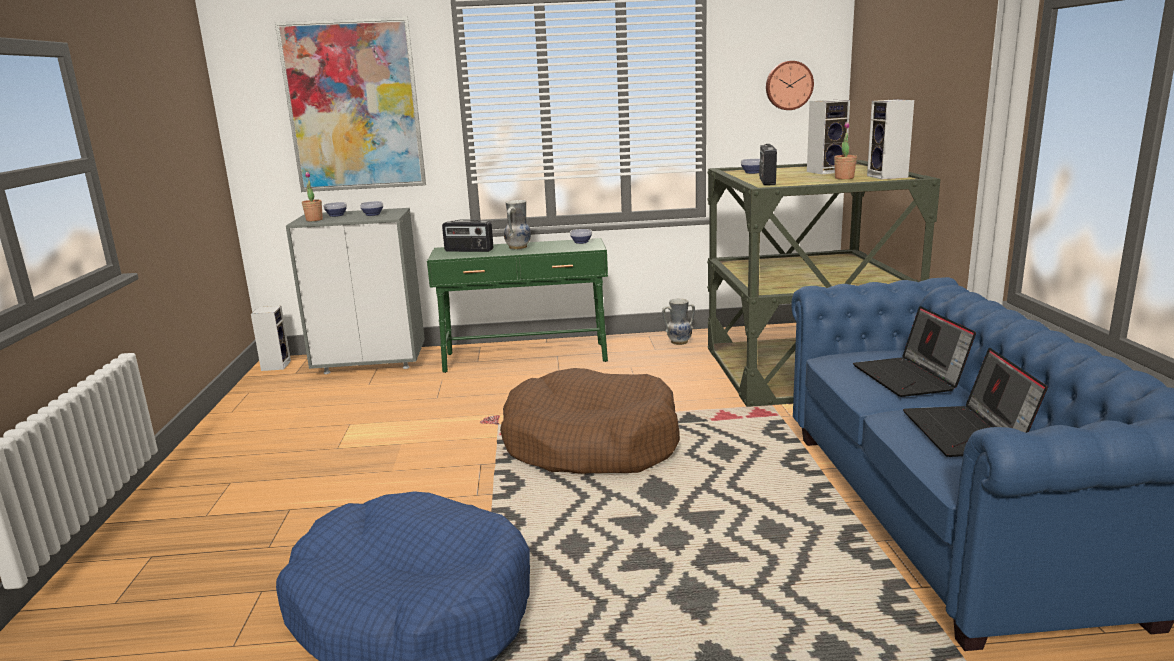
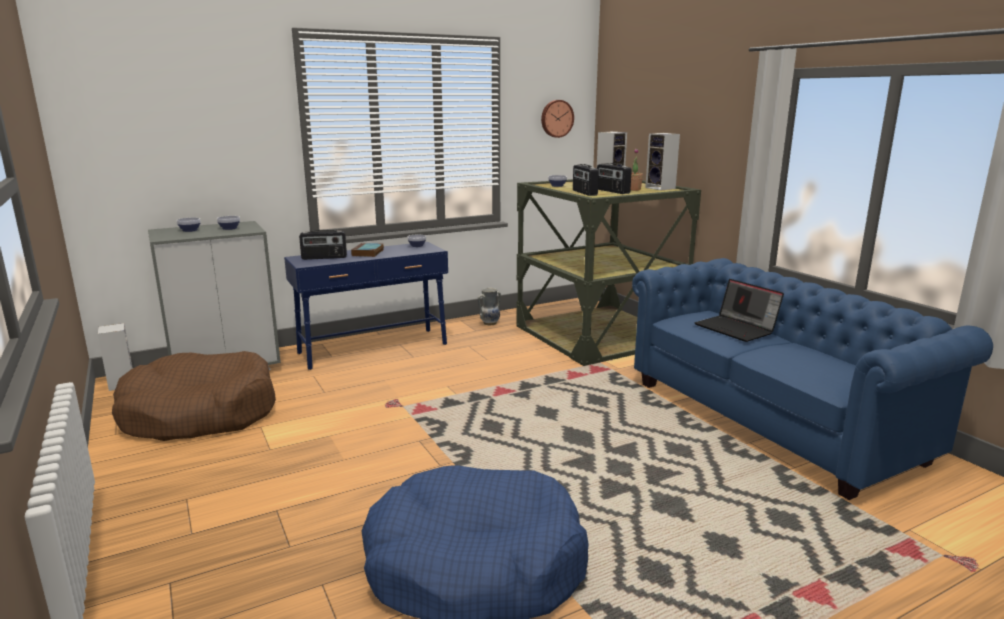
camera: 25 degrees left, 0 degrees up
picture [275,17,426,192] -> none
potted plant [302,172,323,221] -> none
green console table [427,238,608,373] -> blue console table [284,242,448,370]
brown dog bed [500,368,680,474] -> brown dog bed moved to [112,351,276,441]
vase [504,200,531,249] -> book [351,243,384,257]
laptop [903,348,1048,457] -> none
none -> radio [597,163,632,194]

